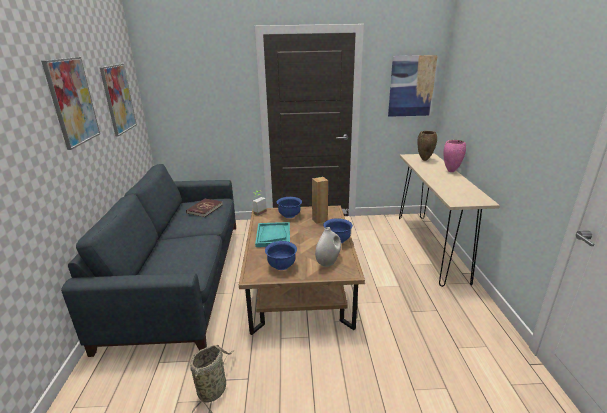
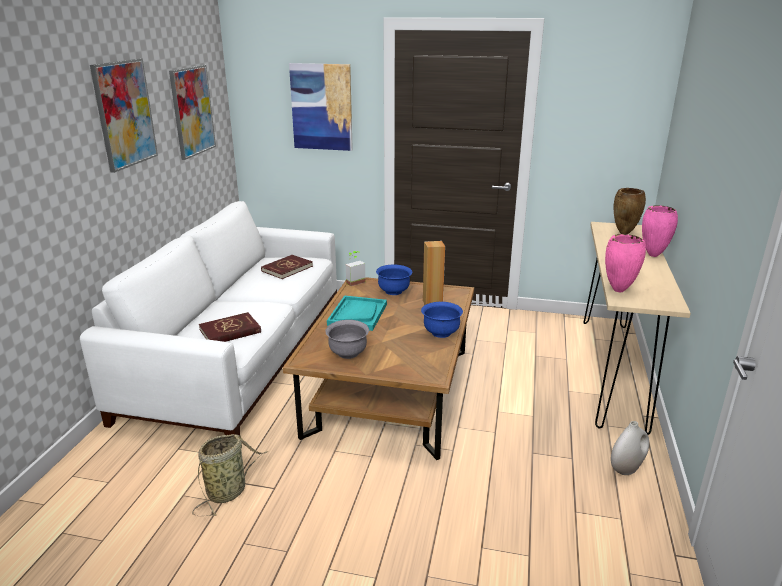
camera: 15 degrees right, 0 degrees up
blue sofa [61,164,236,357] -> white sofa [80,201,337,435]
blue bowl [265,241,297,270] -> grey bowl [325,320,369,359]
white vase [315,227,341,267] -> white vase moved to [611,421,649,475]
picture [388,55,438,117] -> picture moved to [289,63,353,151]
none -> red book [199,312,261,342]
none -> pink vase [605,234,646,292]

